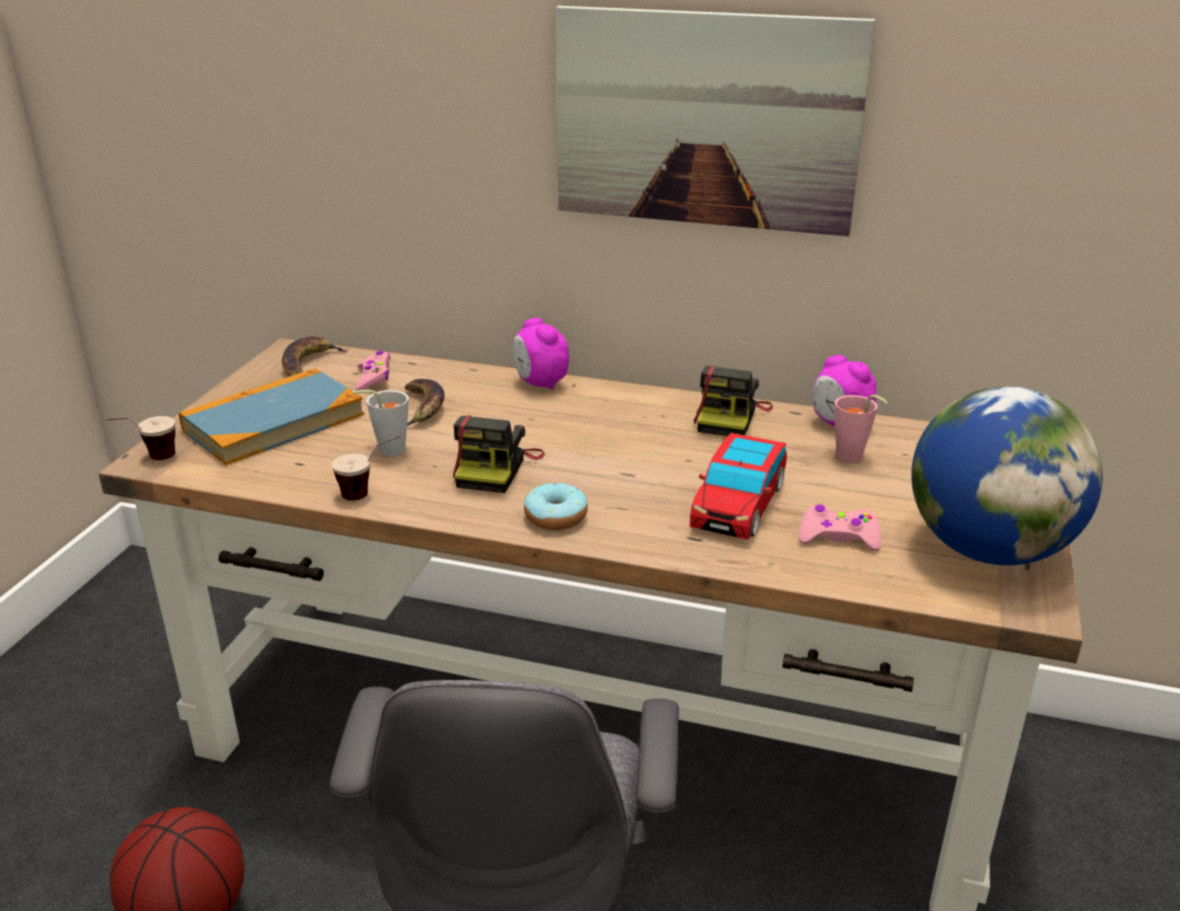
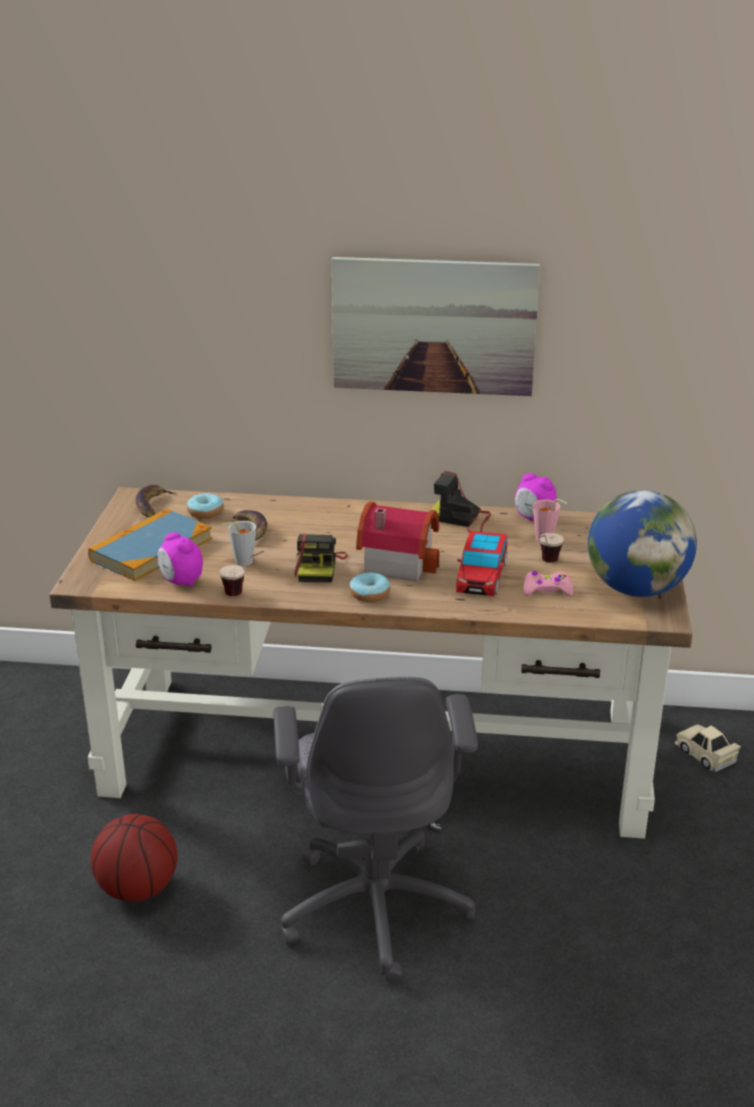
camera: 10 degrees left, 0 degrees up
cup [106,416,175,460] -> cup moved to [538,533,564,562]
pink game controller [355,351,390,390] -> donut [187,493,224,519]
alarm clock [513,318,569,390] -> alarm clock moved to [158,532,203,587]
camera [694,366,773,436] -> camera turned 105 degrees clockwise [431,471,491,533]
none -> toy house [356,501,439,582]
none -> beige toy car [675,725,741,772]

